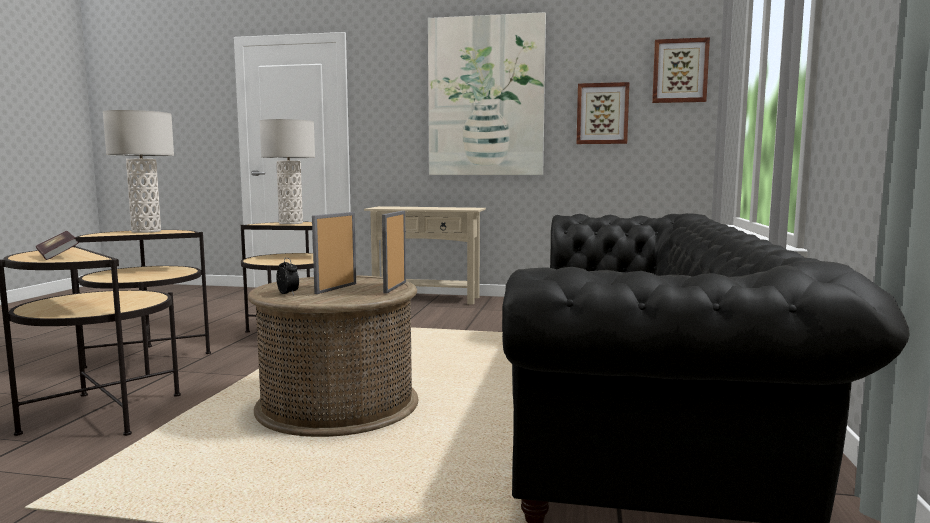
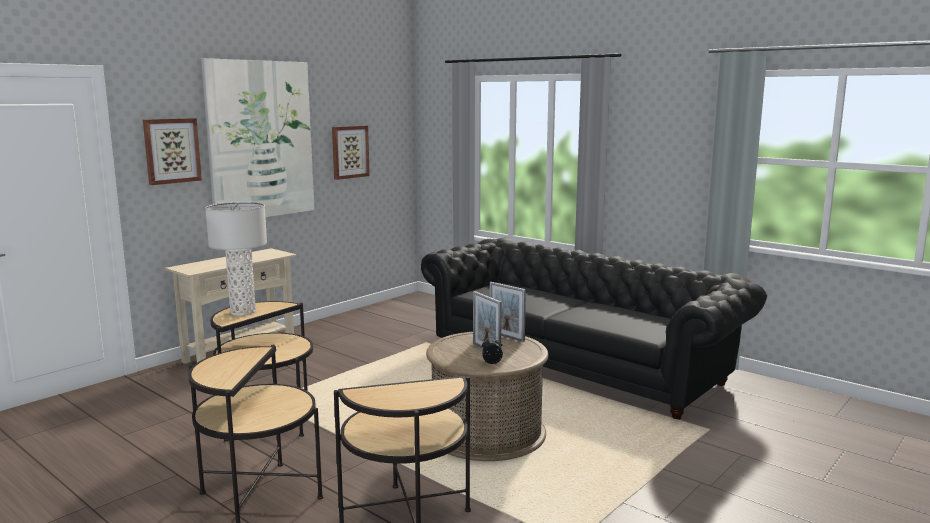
camera: 60 degrees left, 5 degrees up
book [36,231,79,260] -> none
white table lamp [103,110,174,233] -> none
picture [652,37,710,103] -> picture moved to [143,118,202,185]

